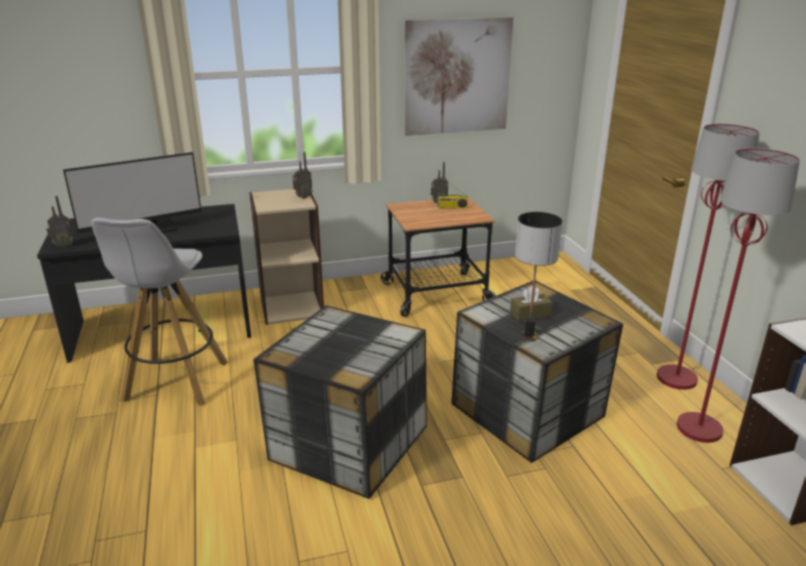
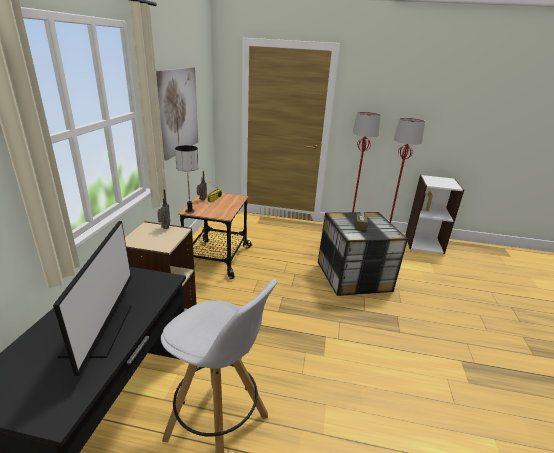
camera: 65 degrees left, 0 degrees up
radio [46,196,73,248] -> none
storage box [253,305,427,499] -> none
table lamp [515,212,562,341] -> table lamp moved to [175,145,199,213]

